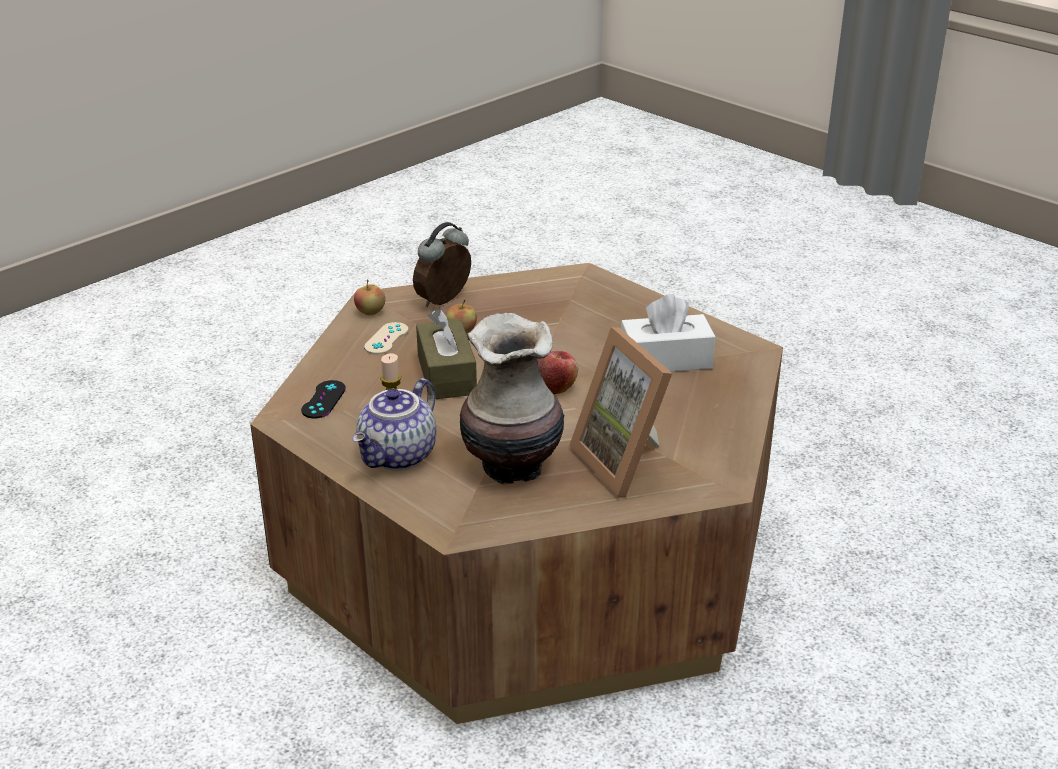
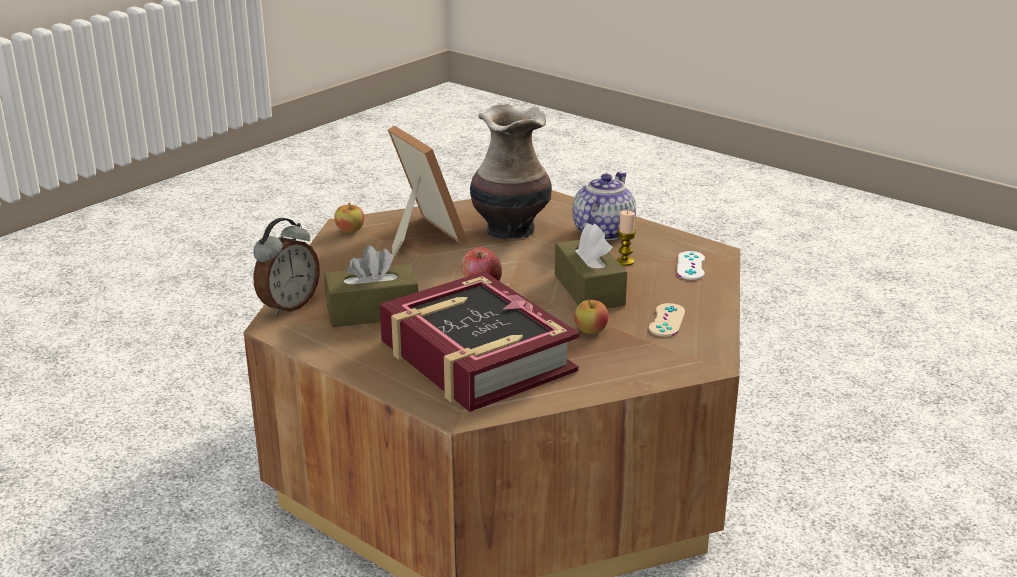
camera: 175 degrees right, 5 degrees down
black game controller [301,380,346,419] -> white game controller [677,251,705,280]
apple [354,279,385,315] -> apple moved to [334,202,364,233]
alarm clock [413,222,471,307] -> alarm clock moved to [253,218,320,316]
white tissue box [621,294,716,372] -> brown tissue box [324,245,419,327]
none -> book [380,272,579,412]

